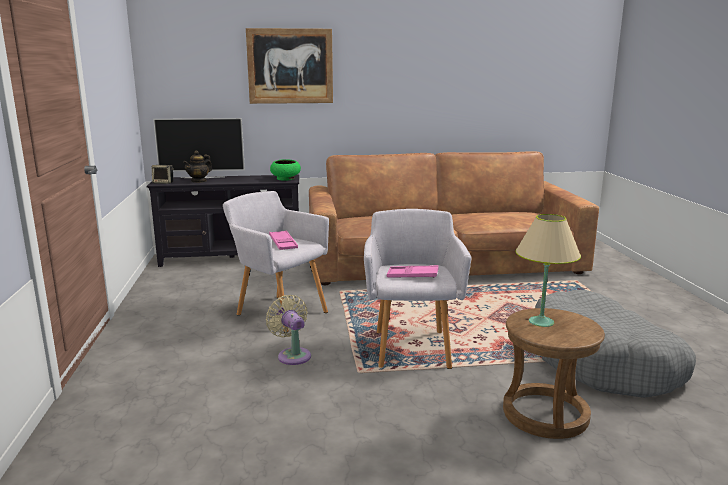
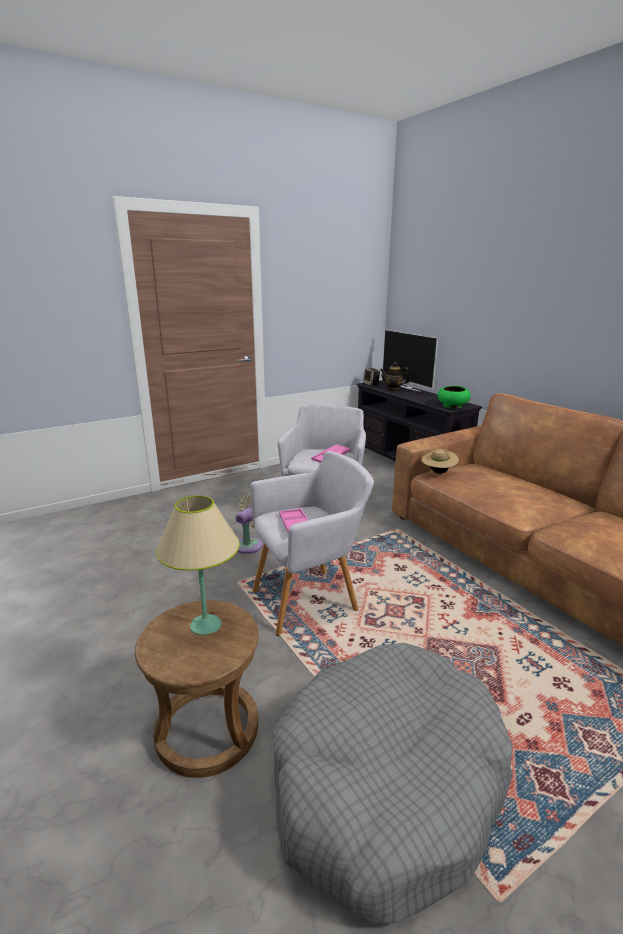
camera: 65 degrees right, 5 degrees up
picture [246,28,333,104] -> none
none -> beige hat [421,448,459,474]

